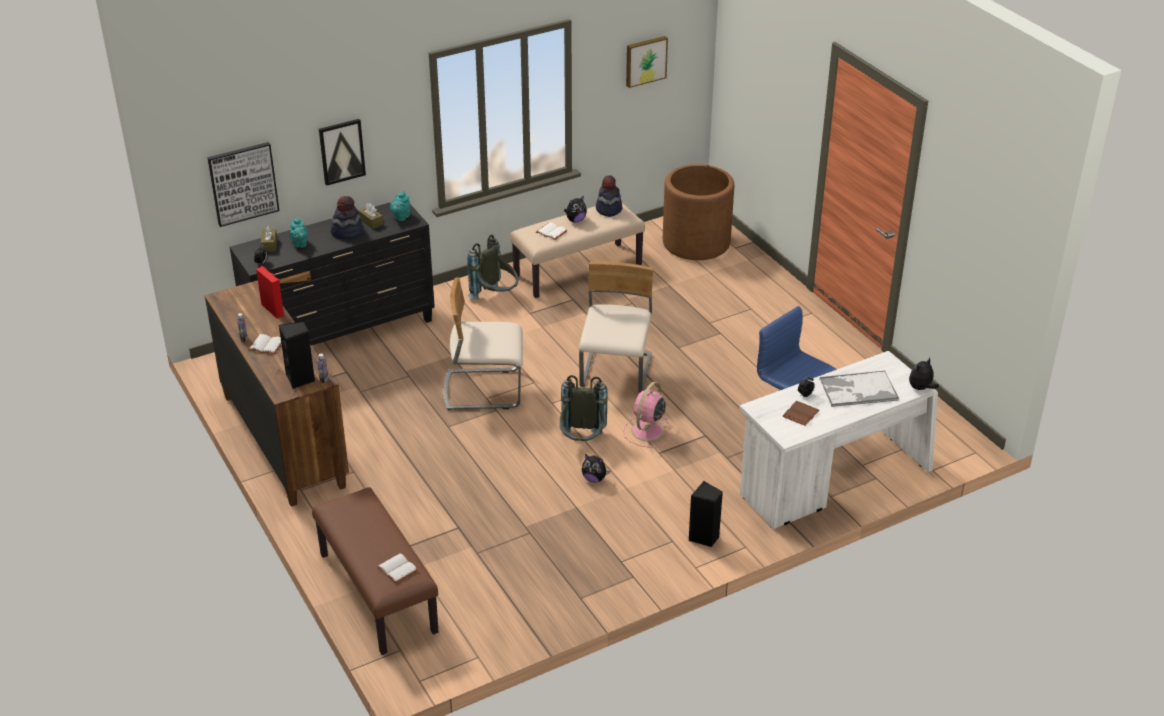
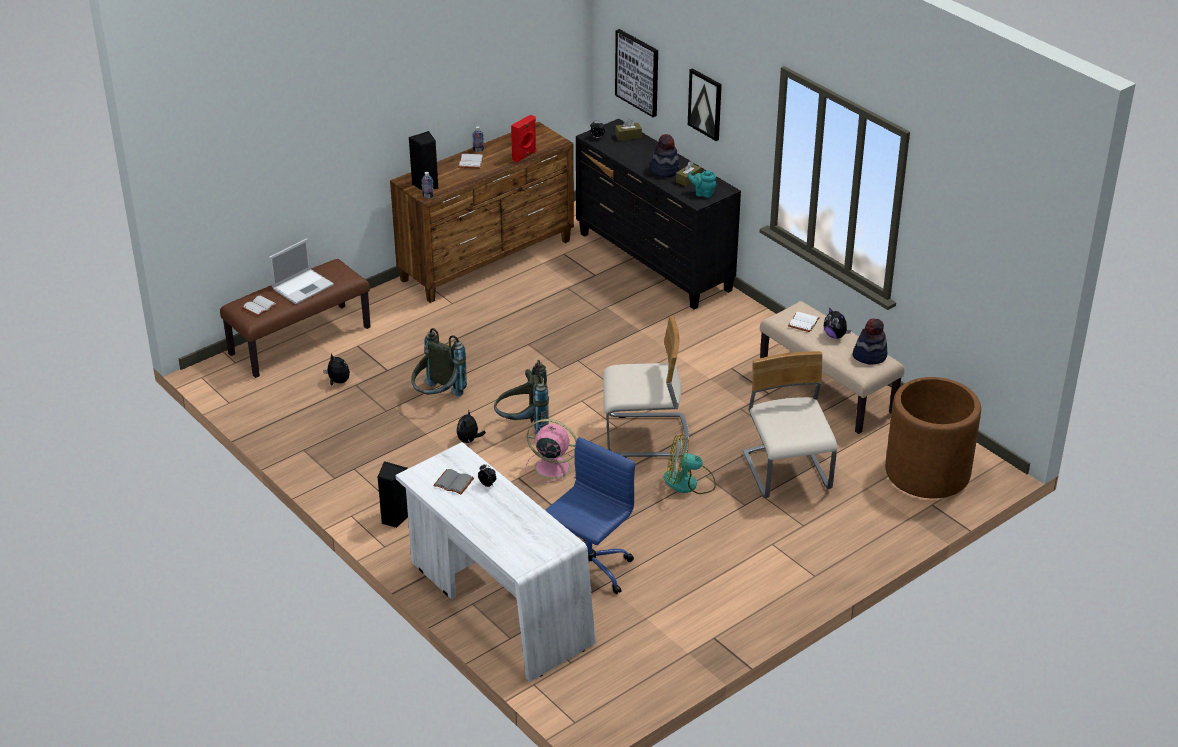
camera: 80 degrees right, 0 degrees up
turquoise teapot [289,217,309,247] -> none
beige chair [444,277,523,410] -> beige chair moved to [743,351,838,498]
grey backpack [467,235,518,300] -> grey backpack moved to [411,328,467,396]
picture [626,36,668,88] -> none
brown book [783,401,820,426] -> grey book [433,469,474,494]
tray [819,371,899,407] -> none
plush toy [909,357,939,390] -> plush toy moved to [323,353,350,385]
none -> laptop [268,239,334,304]
none -> fan [664,434,716,494]

